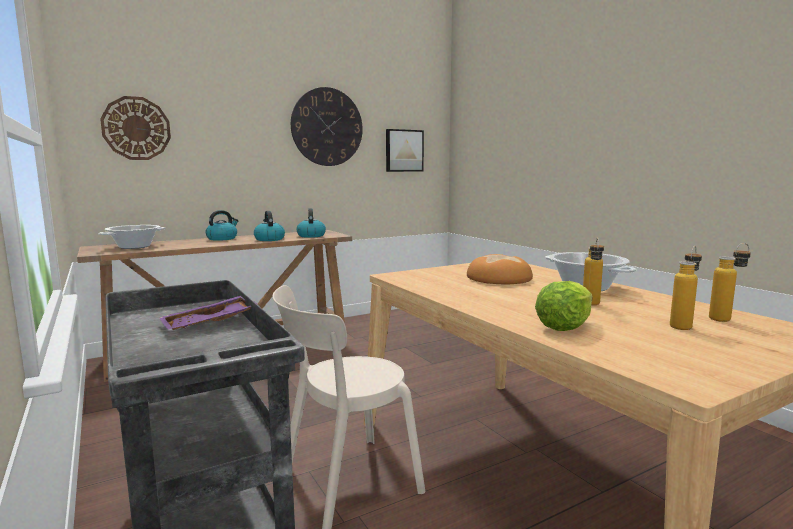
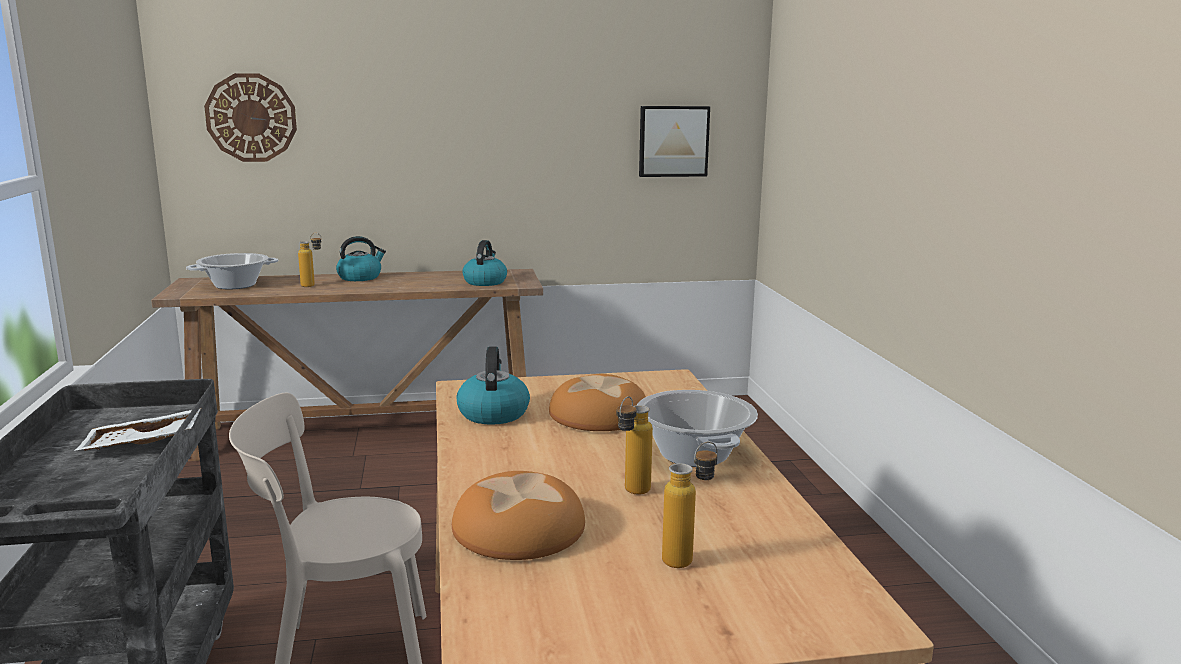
camera: 20 degrees right, 5 degrees up
purple tray [159,296,258,330] -> white tray [74,408,201,451]
kettle [254,211,285,241] -> kettle moved to [457,346,530,425]
wall clock [291,87,363,166] -> none
lettuce [535,281,592,331] -> bread [452,471,585,560]
bottle [709,243,751,322] -> bottle moved to [298,233,322,287]

